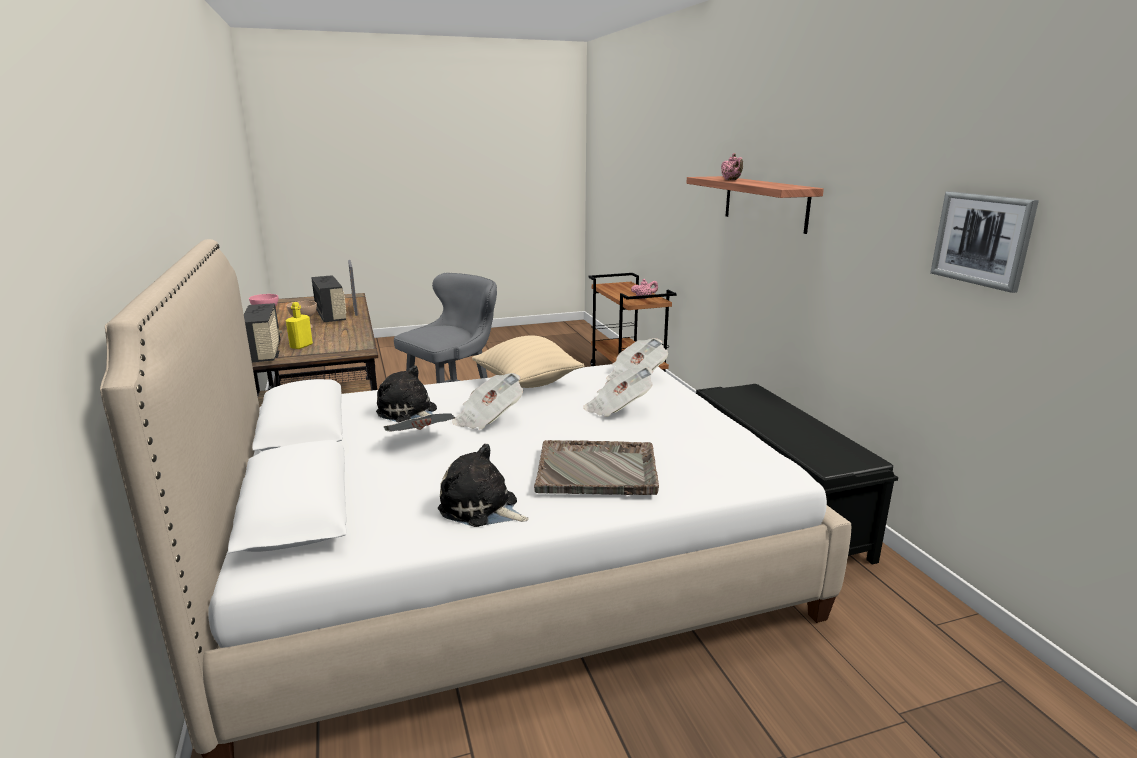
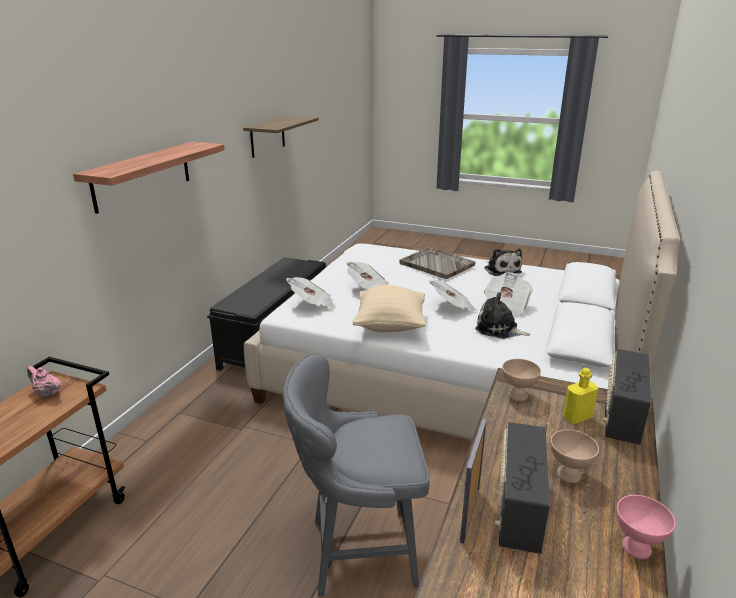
camera: 140 degrees left, 5 degrees up
plush toy [376,365,437,422] -> plush toy turned 135 degrees clockwise [475,292,530,339]
pink teapot [721,153,743,180] -> none
picture [930,191,1039,293] -> shelf [243,116,319,158]
none -> beige bowl [502,359,541,401]

